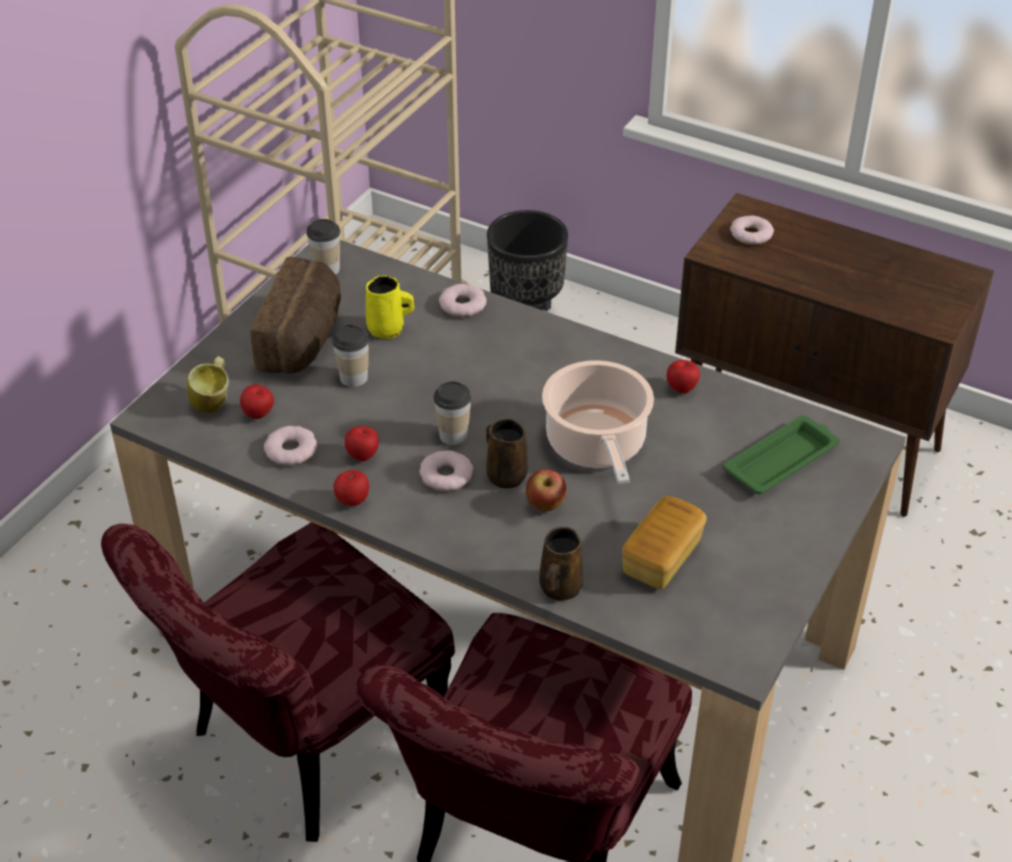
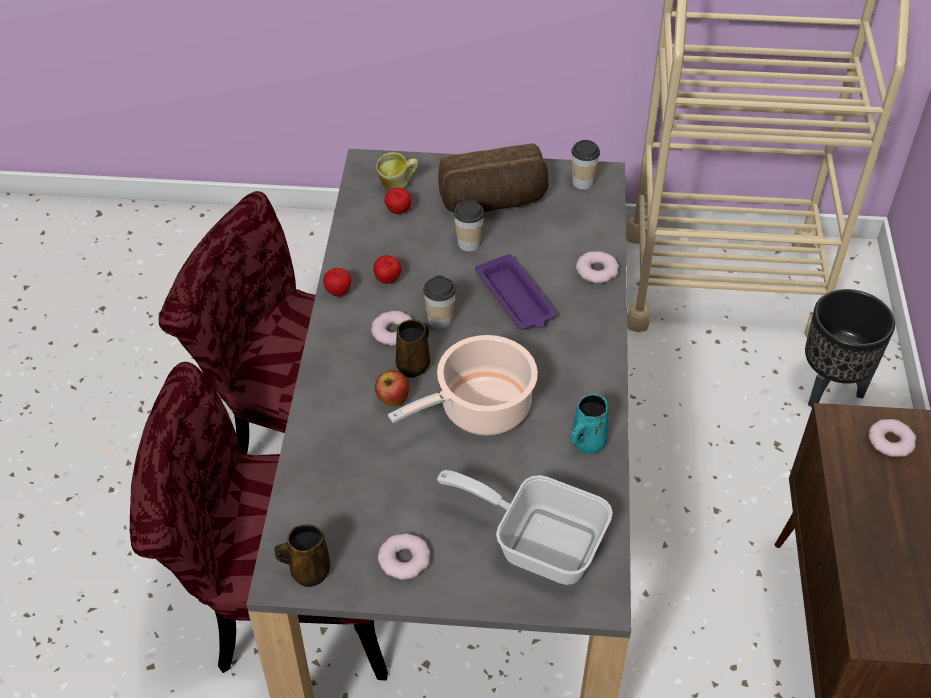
camera: 65 degrees right, 5 degrees up
donut [264,426,317,466] -> donut moved to [378,533,430,580]
yellow mug [366,275,414,339] -> none
brown mug [539,527,583,600] -> brown mug moved to [274,524,330,587]
bread [622,496,707,590] -> none
apple [667,360,700,394] -> turquoise mug [570,394,608,454]
green tray [723,415,840,494] -> frying pan [437,470,613,585]
none -> purple tray [475,254,557,330]

